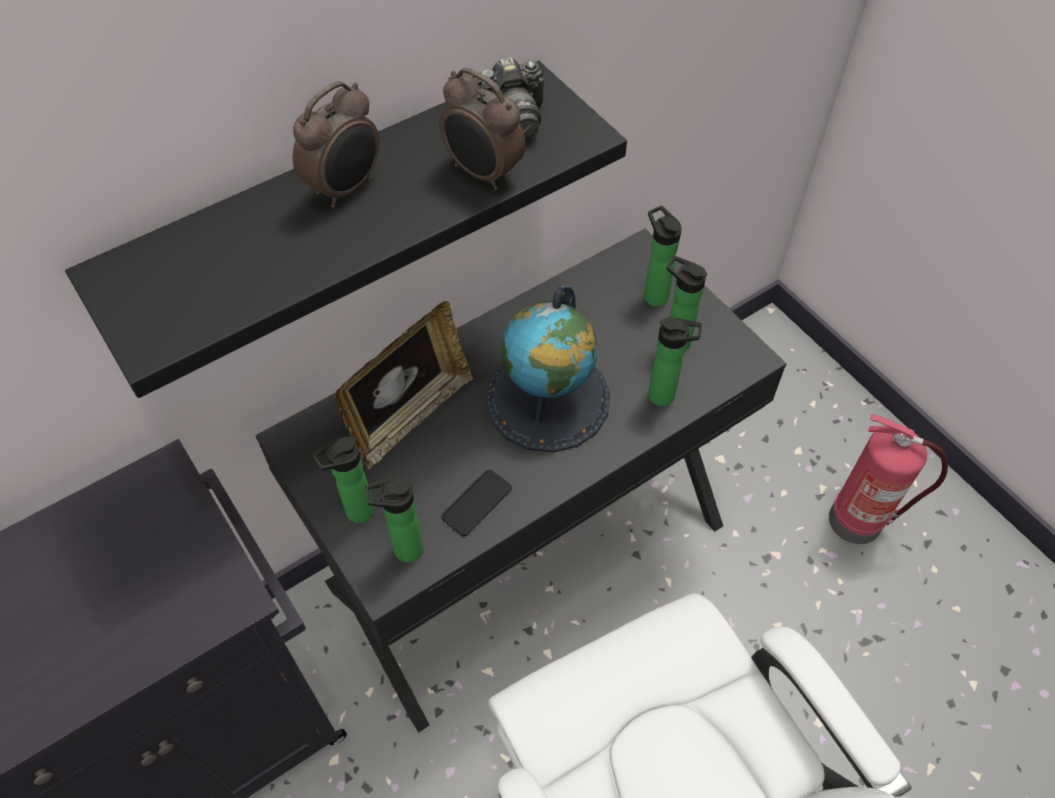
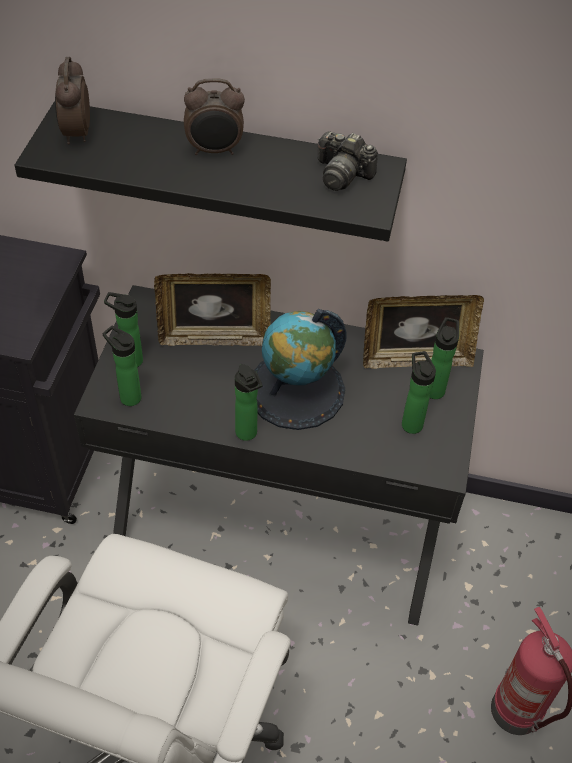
camera: 45 degrees right, 5 degrees down
alarm clock [439,67,526,190] -> alarm clock moved to [55,57,90,145]
phone [441,469,512,536] -> none
bottle [648,317,702,406] -> bottle moved to [235,364,262,441]
none -> picture frame [363,295,484,369]

